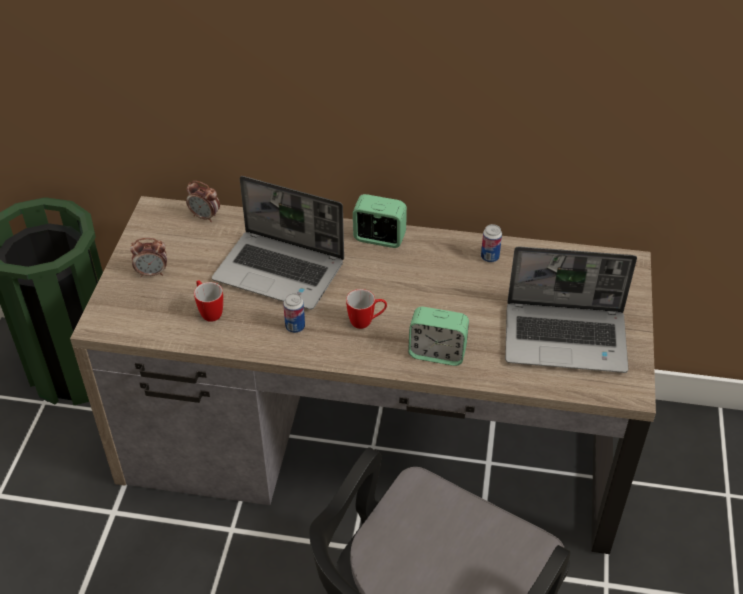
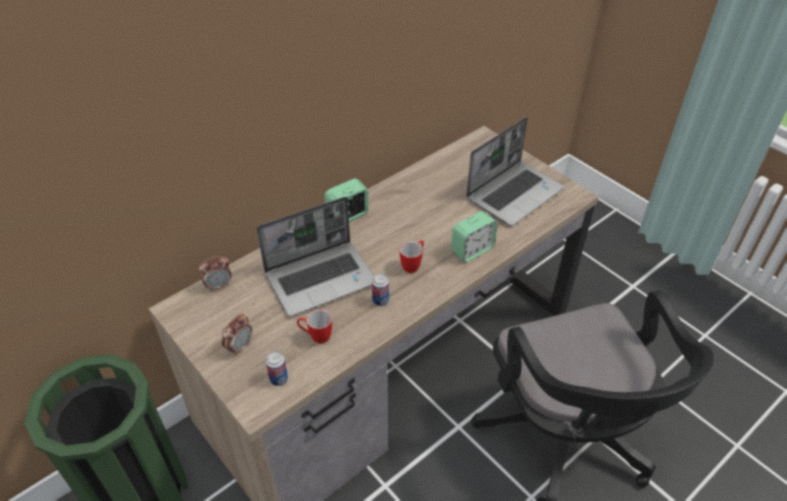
camera: 50 degrees left, 0 degrees up
can [481,224,502,262] -> can moved to [266,351,288,386]

